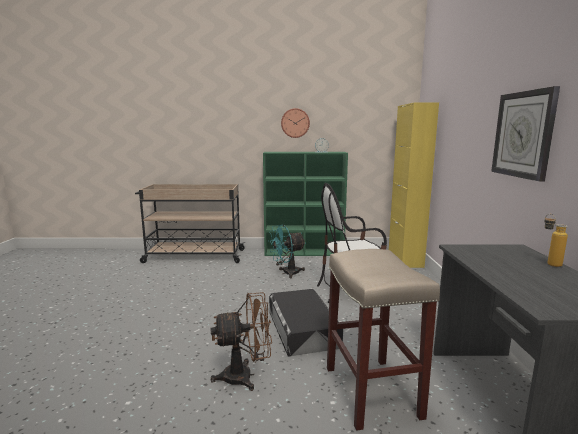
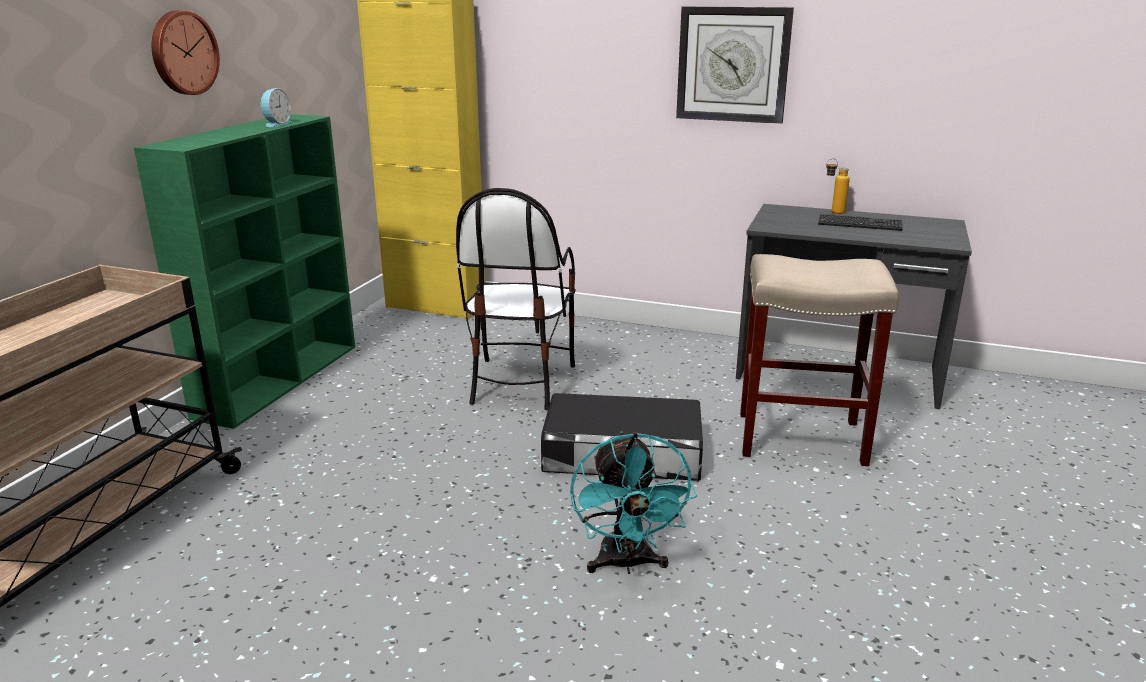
camera: 70 degrees left, 10 degrees up
brown fan [210,292,272,391] -> none
turquoise fan [268,225,306,278] -> turquoise fan moved to [570,431,697,574]
none -> keyboard [818,214,903,231]

